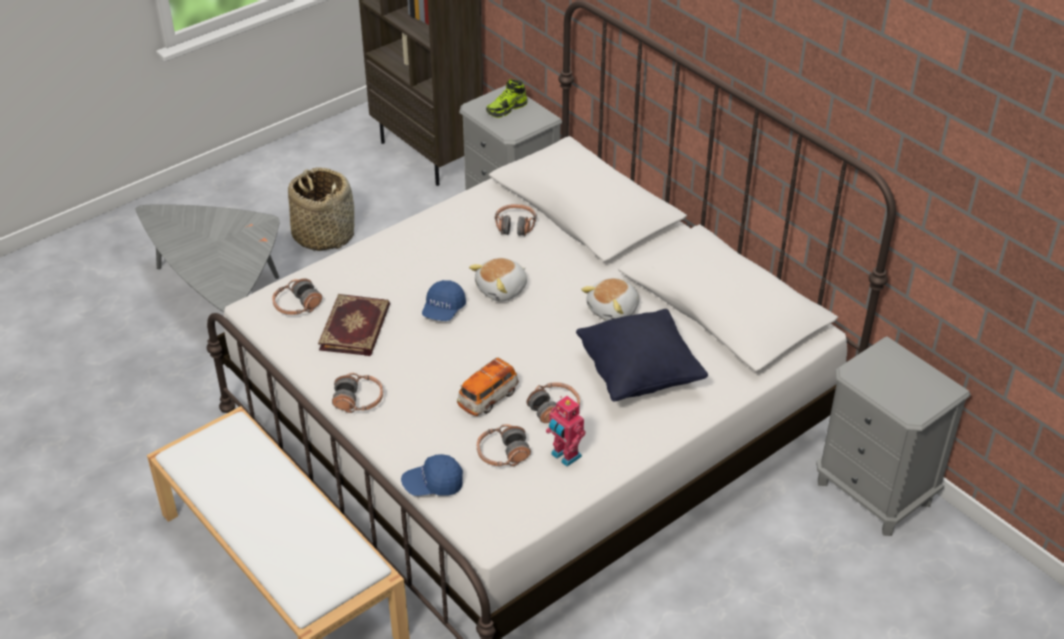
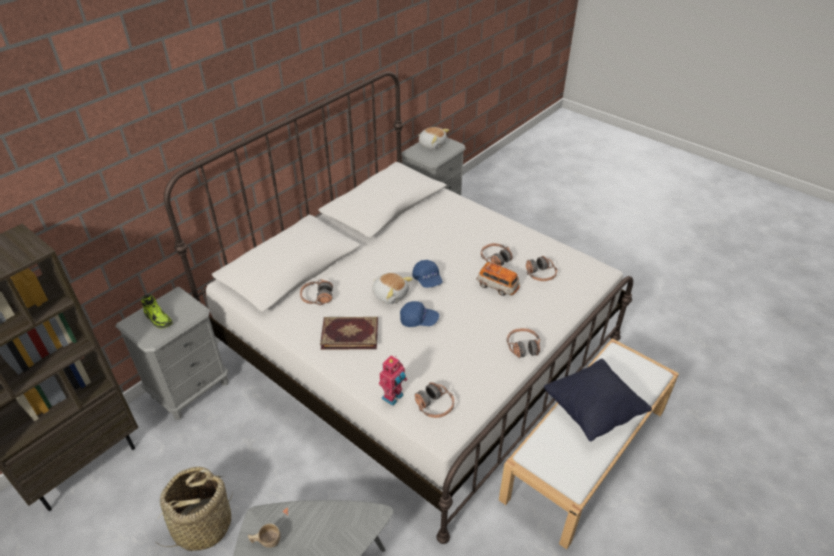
camera: 100 degrees left, 0 degrees up
book [318,294,390,356] -> book moved to [320,317,378,350]
blue cap [401,454,463,496] -> blue cap moved to [412,260,443,288]
toy robot [546,396,586,467] -> toy robot moved to [379,355,407,406]
black pillow [576,309,708,402] -> black pillow moved to [544,359,652,442]
plush toy [581,278,639,321] -> plush toy moved to [418,127,449,149]
none -> beige cup [248,524,281,548]

